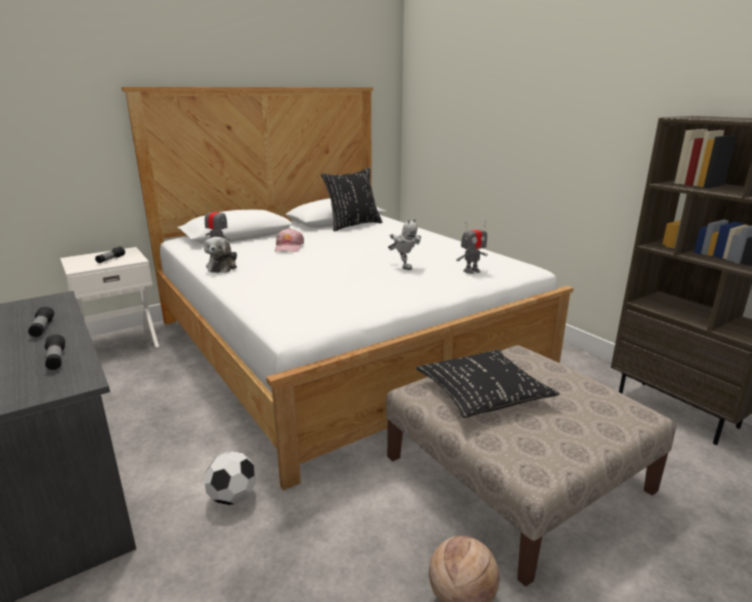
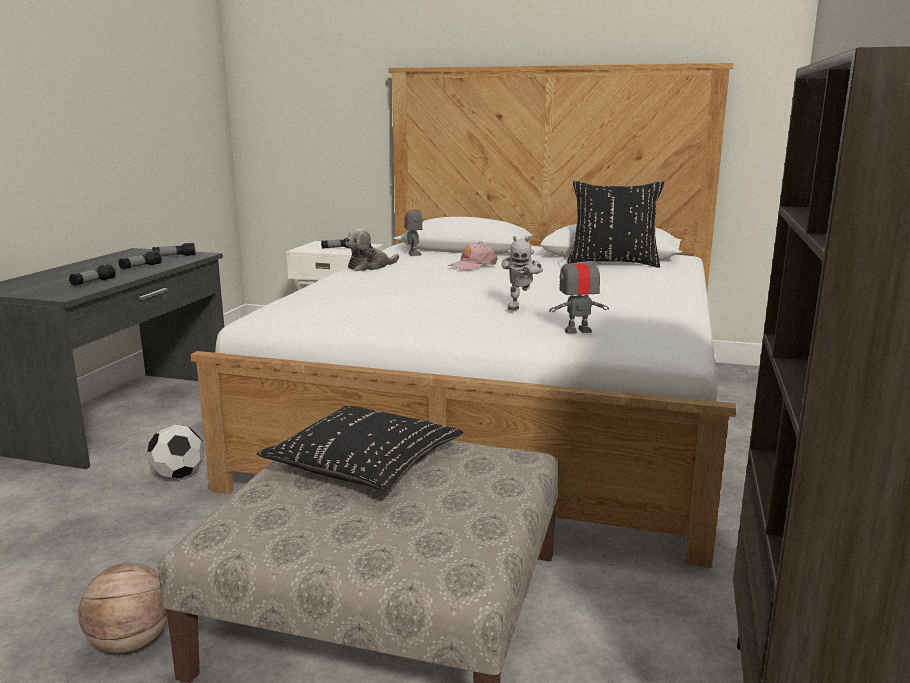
camera: 50 degrees right, 5 degrees down
toy robot [457,221,487,274] -> toy robot turned 150 degrees clockwise [549,248,609,334]
none -> flashlight [152,242,196,256]

